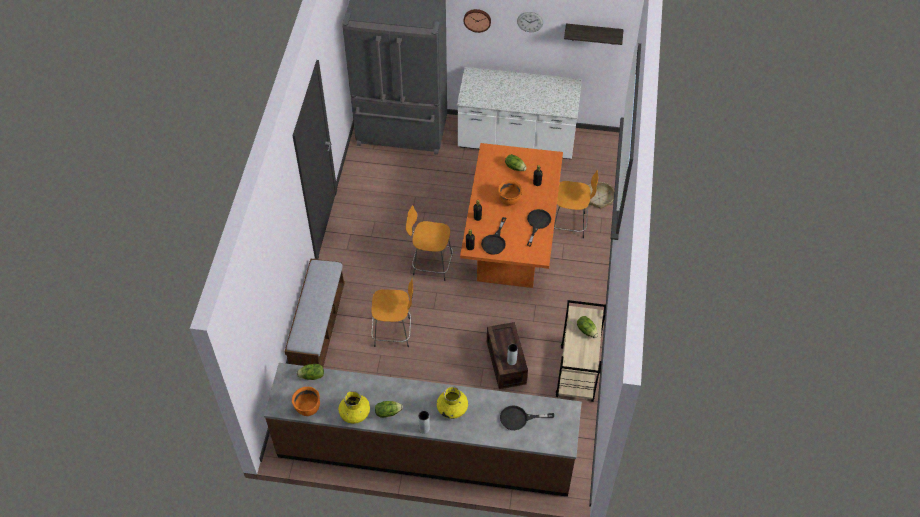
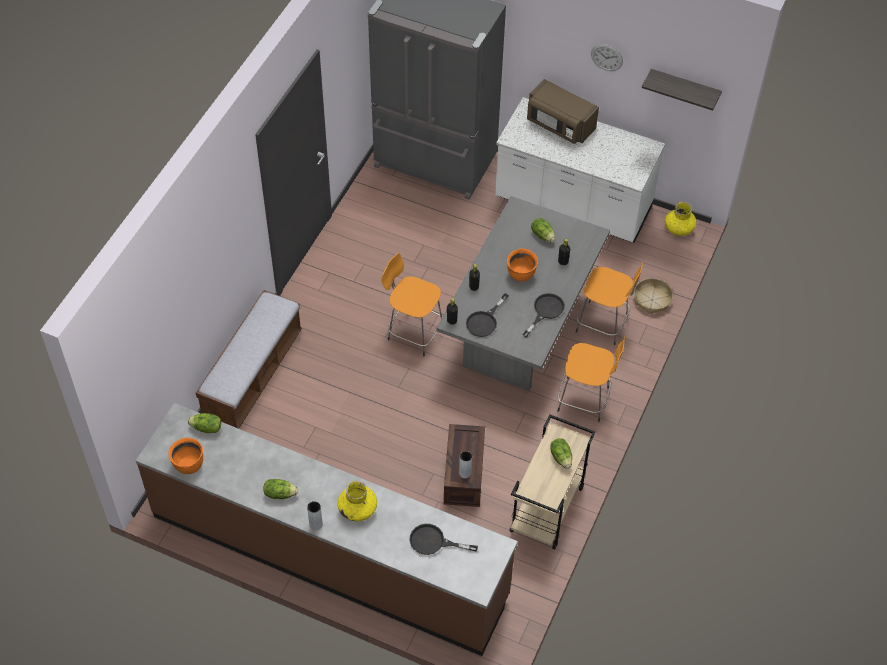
camera: 15 degrees right, 0 degrees up
yellow vase [338,391,370,424] -> yellow vase moved to [665,202,696,236]
orange stool [372,277,413,347] -> orange stool moved to [557,337,625,422]
orange dining table [460,143,563,288] -> grey dining table [436,196,610,391]
wall clock [463,9,491,33] -> none
none -> brown microwave [527,79,599,144]

